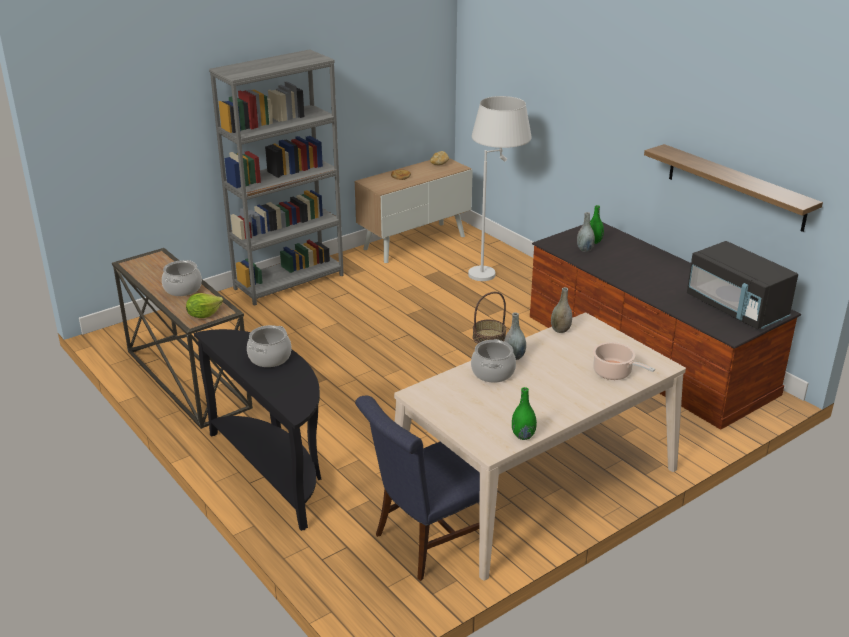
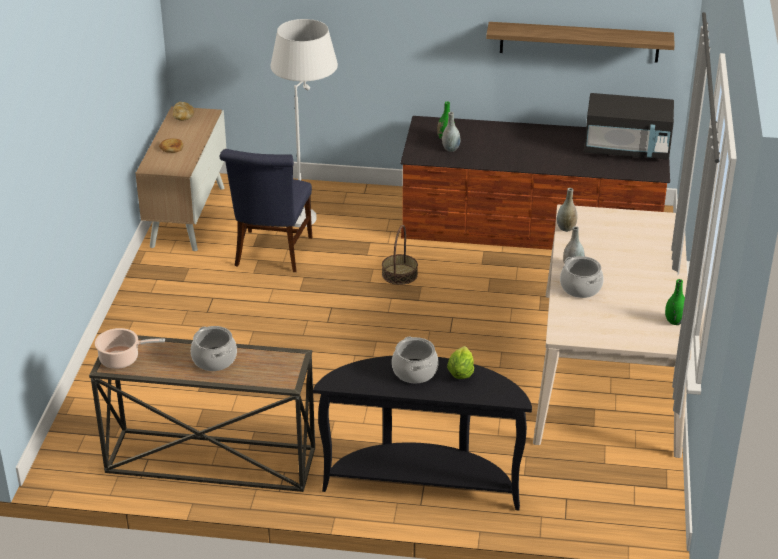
camera: 45 degrees left, 5 degrees up
lettuce [186,293,223,318] -> lettuce moved to [447,346,474,379]
grey bookcase [209,50,344,306] -> none
blue chair [355,396,480,581] -> blue chair moved to [220,149,312,272]
cooking pot [593,342,655,380] -> cooking pot moved to [95,328,165,369]

